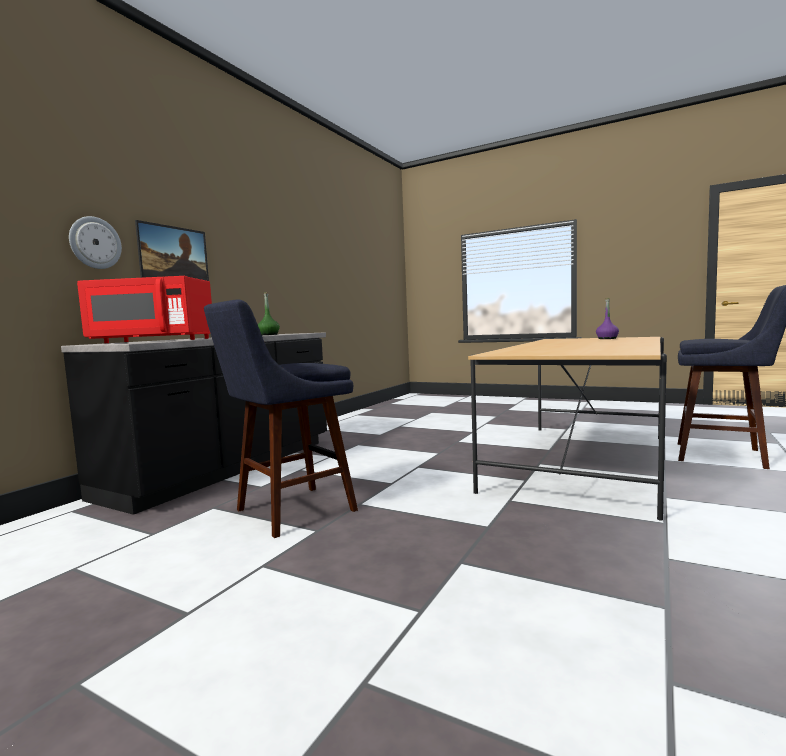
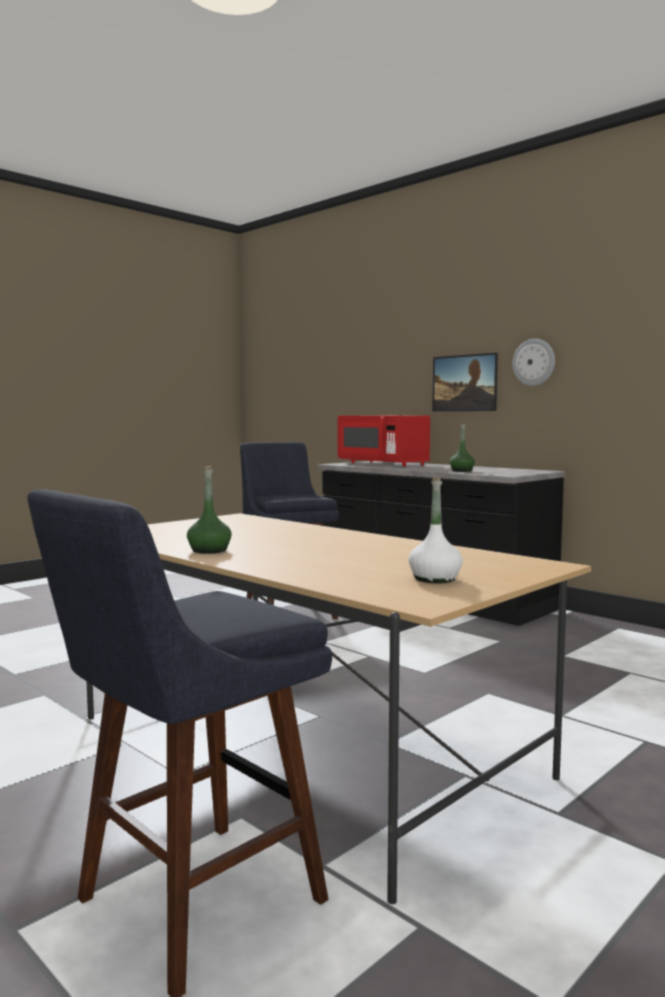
camera: 105 degrees right, 0 degrees up
wall clock [69,216,122,269] -> wall clock moved to [513,338,555,386]
red microwave [77,276,212,343] -> red microwave turned 60 degrees counterclockwise [337,415,430,467]
purple bottle [596,298,619,339] -> white bottle [409,477,463,583]
none -> green bottle [187,466,232,554]

